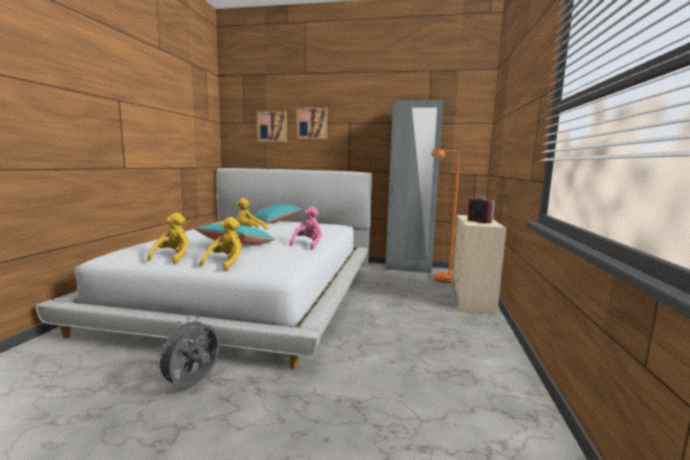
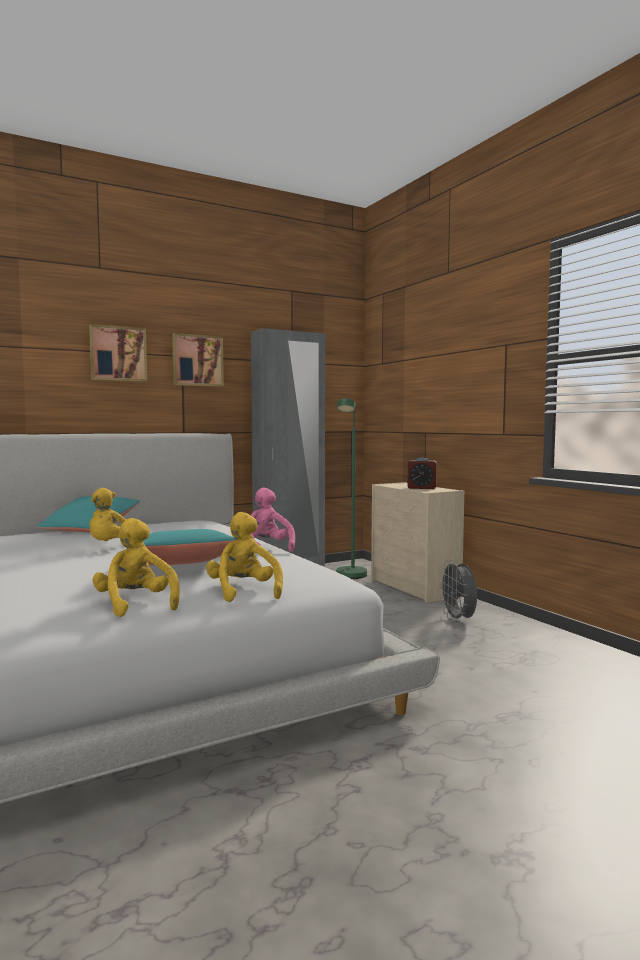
camera: 40 degrees left, 5 degrees down
grey fan [154,317,220,388] -> grey fan moved to [438,560,477,623]
picture [257,111,287,142] -> picture moved to [172,333,224,387]
orange floor lamp [431,149,459,283] -> green floor lamp [336,398,367,579]

